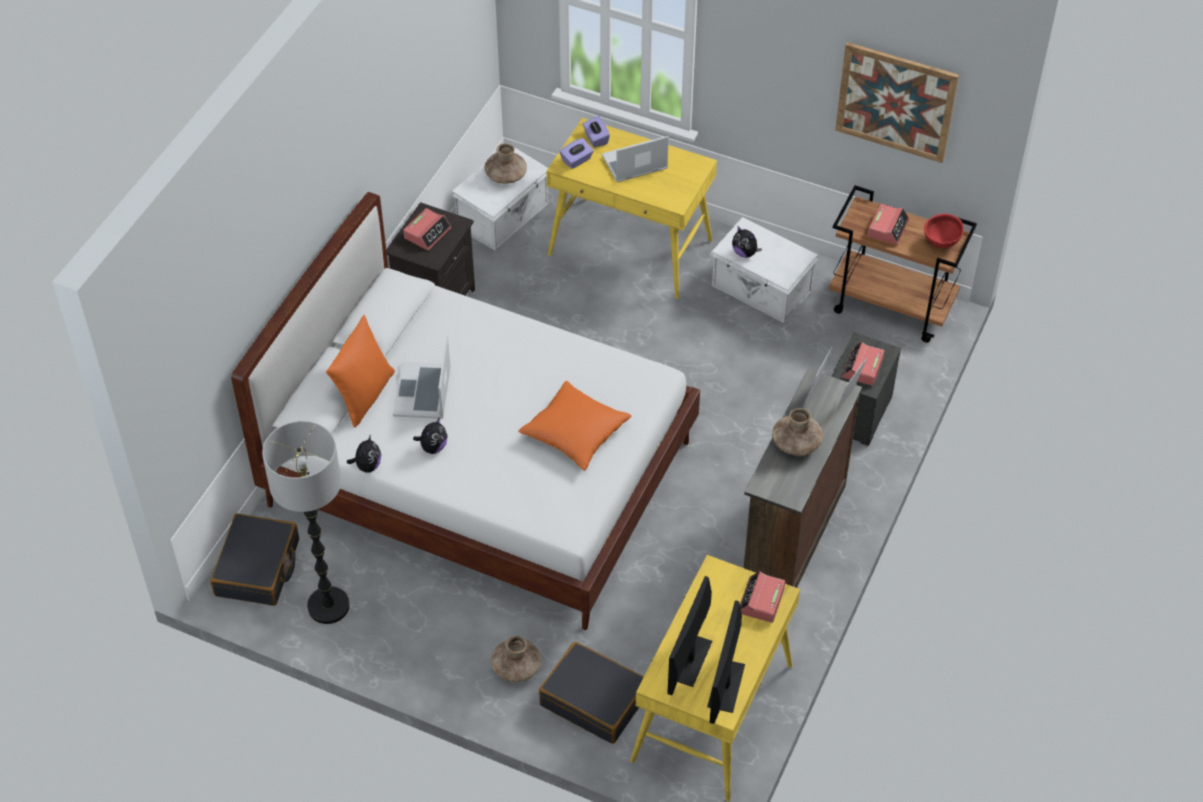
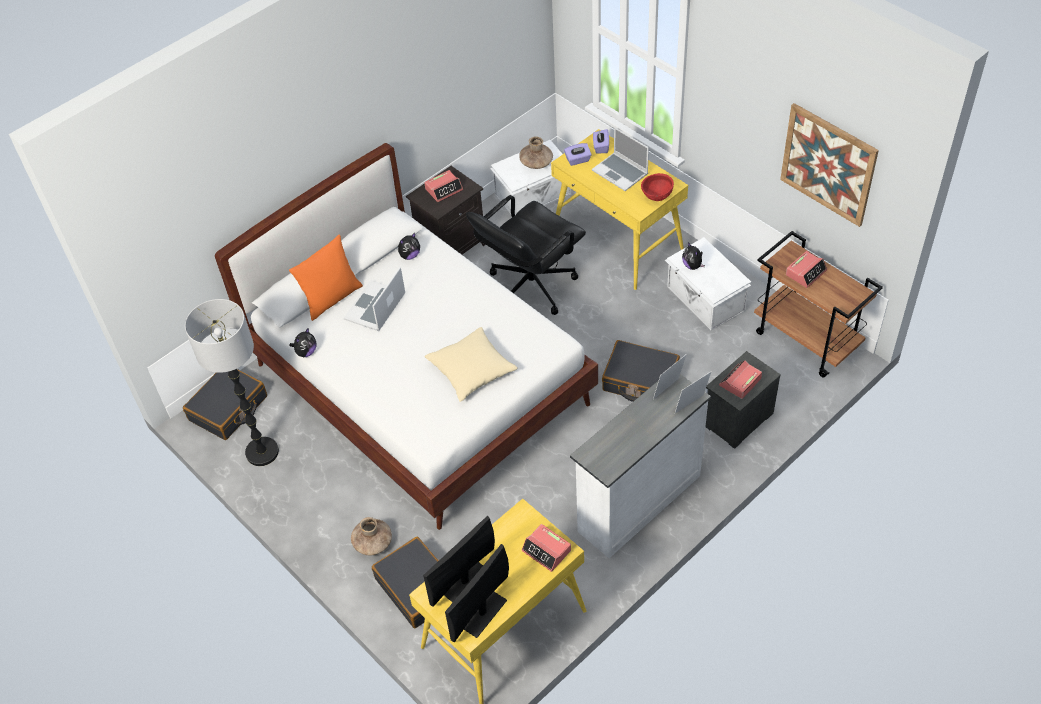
camera: 25 degrees right, 0 degrees up
plush toy [413,418,447,454] -> plush toy moved to [398,233,420,260]
orange pillow [518,381,631,471] -> beige pillow [424,327,518,402]
laptop [602,136,669,182] -> laptop turned 135 degrees counterclockwise [592,127,649,191]
alarm clock [740,571,785,623] -> alarm clock turned 90 degrees counterclockwise [522,524,571,572]
brown dresser [744,369,862,588] -> white dresser [570,374,711,558]
brown vase [772,408,823,456] -> none
red bowl [924,213,964,248] -> red bowl moved to [641,173,674,201]
none -> black office chair [466,195,586,315]
none -> black suitcase [602,340,680,402]

